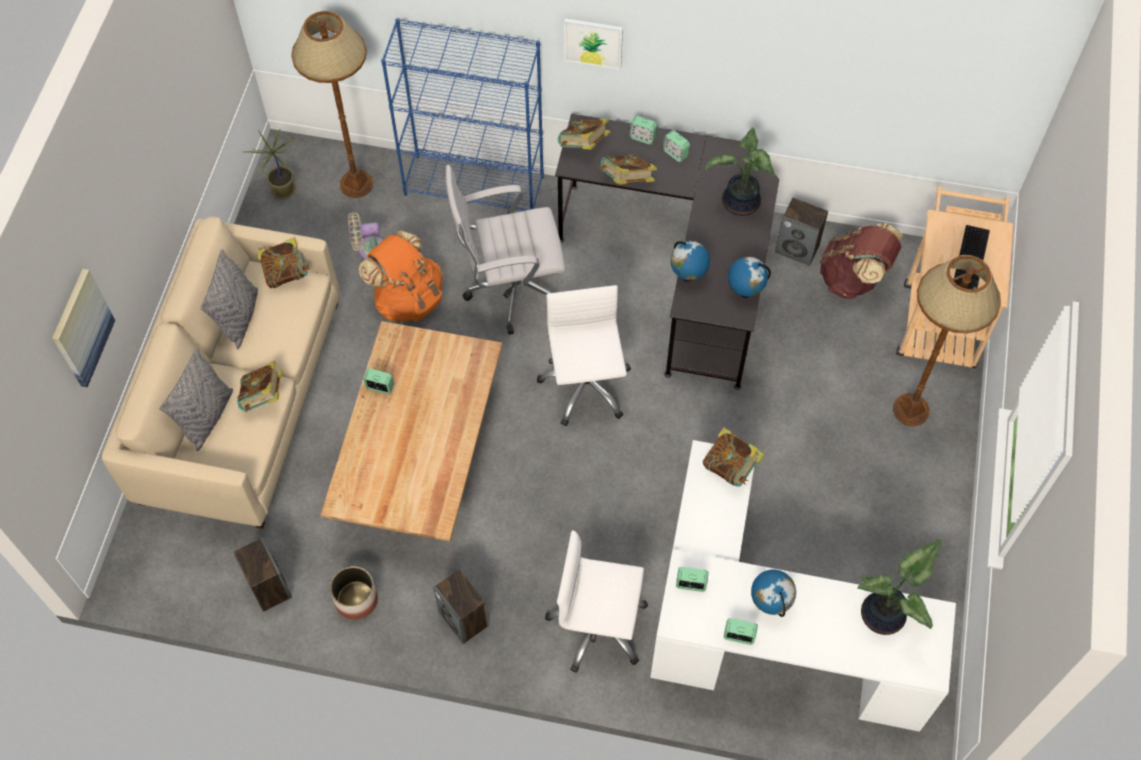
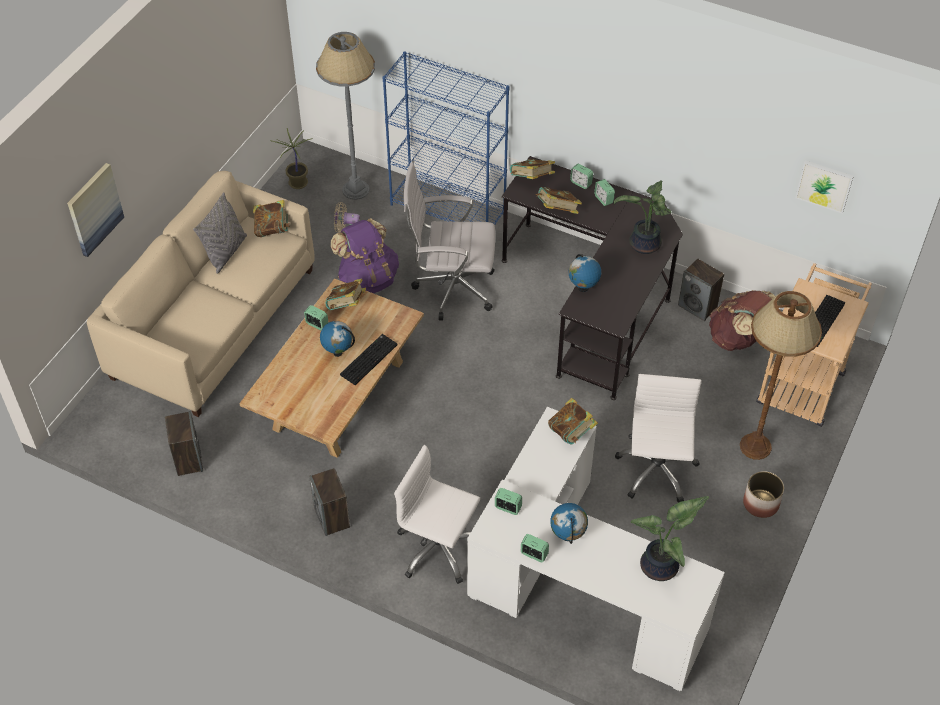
camera: 15 degrees right, 10 degrees down
grey pillow [159,348,233,452] -> none
book [237,361,283,412] -> book moved to [325,278,366,310]
brown floor lamp [291,11,373,198] -> grey floor lamp [316,32,375,200]
planter [330,566,378,620] -> planter moved to [743,471,784,518]
orange backpack [359,230,443,322] -> purple backpack [330,218,399,293]
white office chair [537,285,631,426] -> white office chair moved to [615,374,702,503]
picture [564,18,623,70] -> picture moved to [795,160,854,214]
globe [728,257,771,298] -> globe moved to [320,321,355,357]
none -> keyboard [340,334,397,385]

